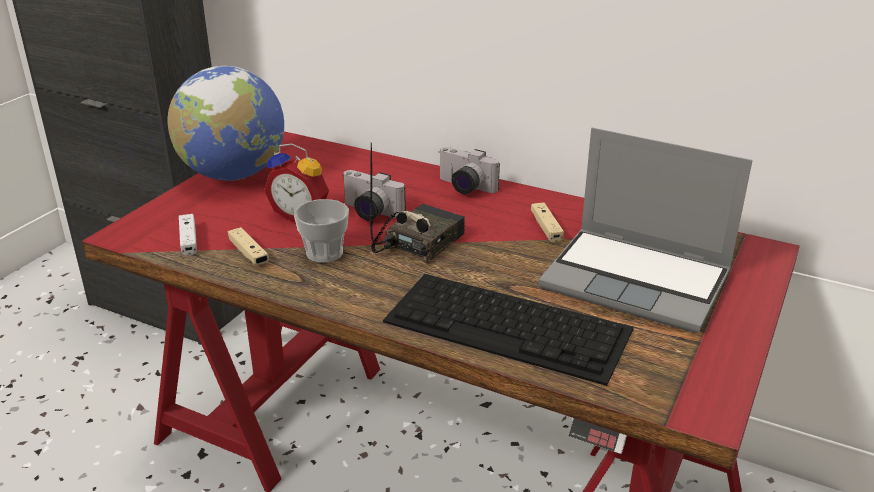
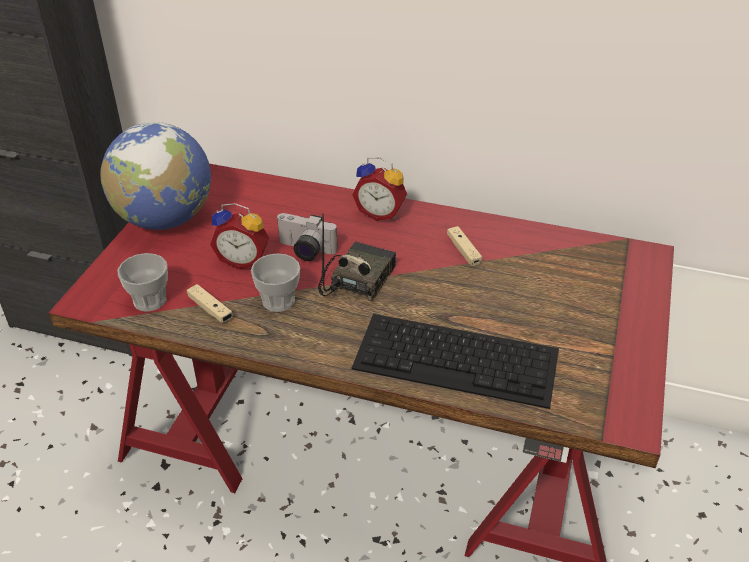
camera: 10 degrees left, 10 degrees up
white game controller [179,214,197,256] -> cup [118,253,168,312]
camera [439,147,500,194] -> alarm clock [352,157,407,221]
laptop [538,128,753,333] -> none

